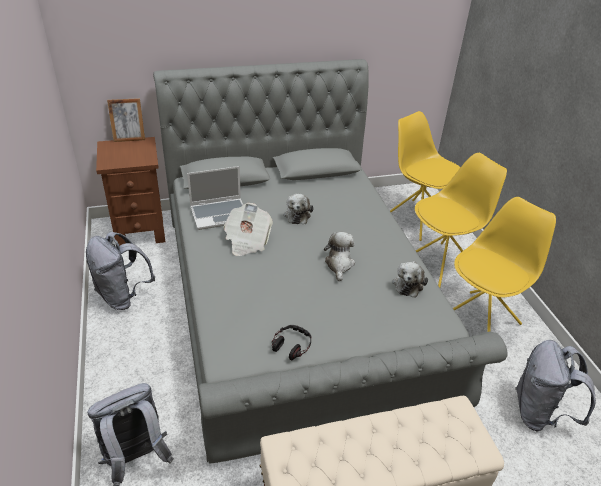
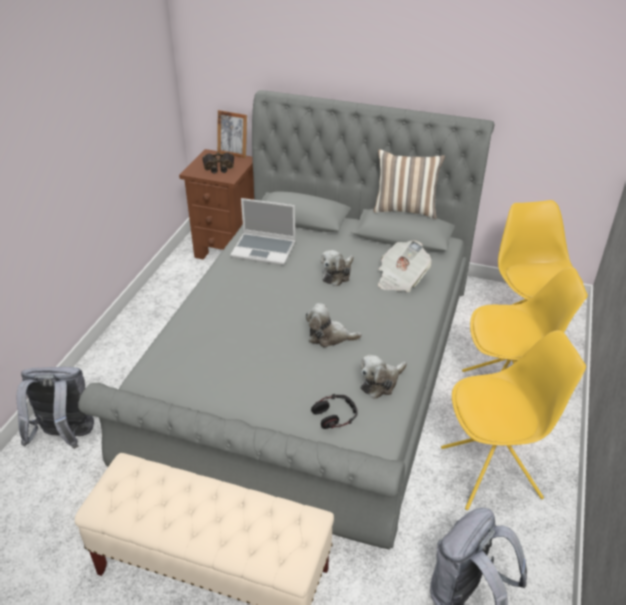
camera: 35 degrees right, 0 degrees up
grey backpack [86,232,155,310] -> none
newspaper [224,203,273,256] -> newspaper moved to [378,240,431,292]
headphones [272,325,311,360] -> headphones moved to [311,394,358,429]
plush toy [324,232,355,282] -> plush toy turned 120 degrees counterclockwise [306,303,362,347]
none -> binoculars [202,152,234,174]
none -> pillow [373,149,445,219]

